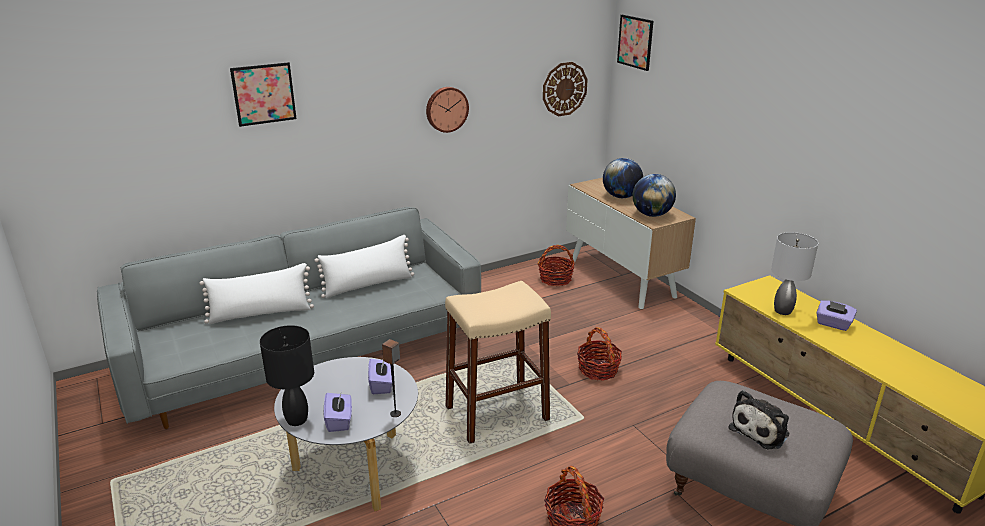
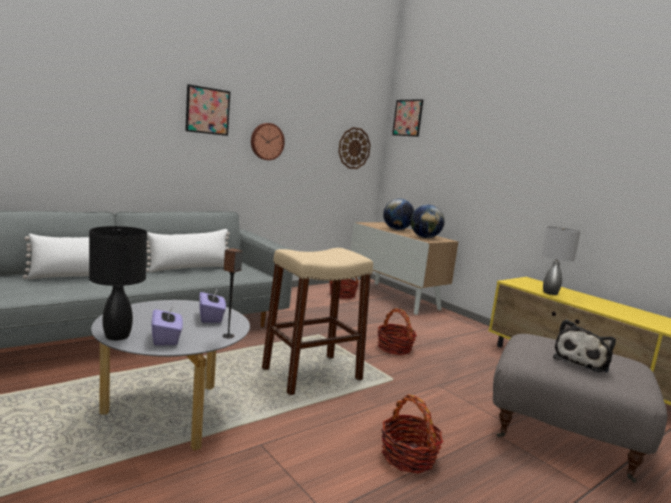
camera: 10 degrees left, 15 degrees down
picture [230,62,297,127] -> picture moved to [185,84,230,136]
purple tissue box [816,300,857,331] -> none

